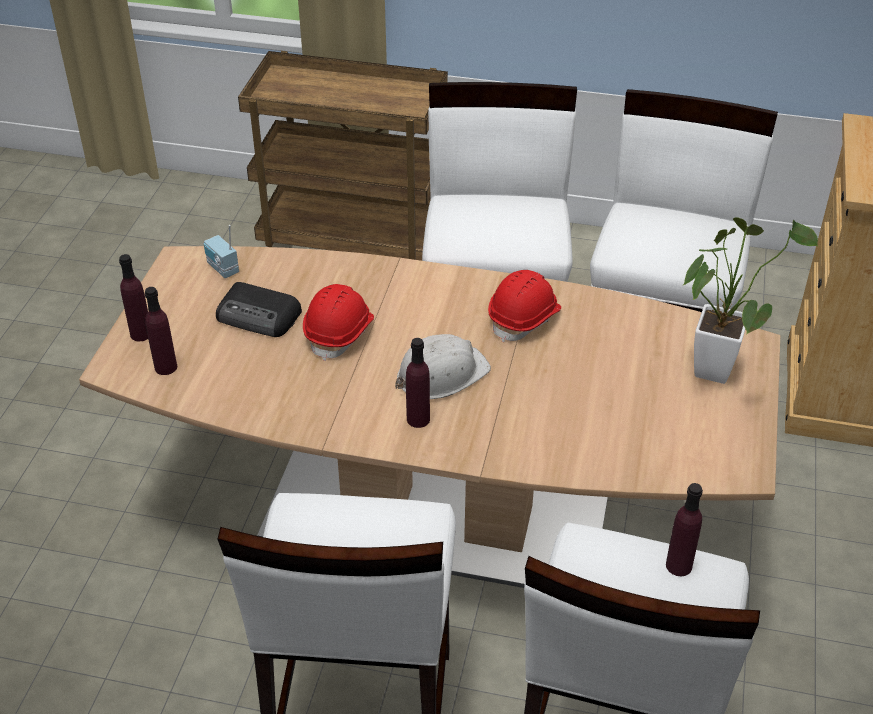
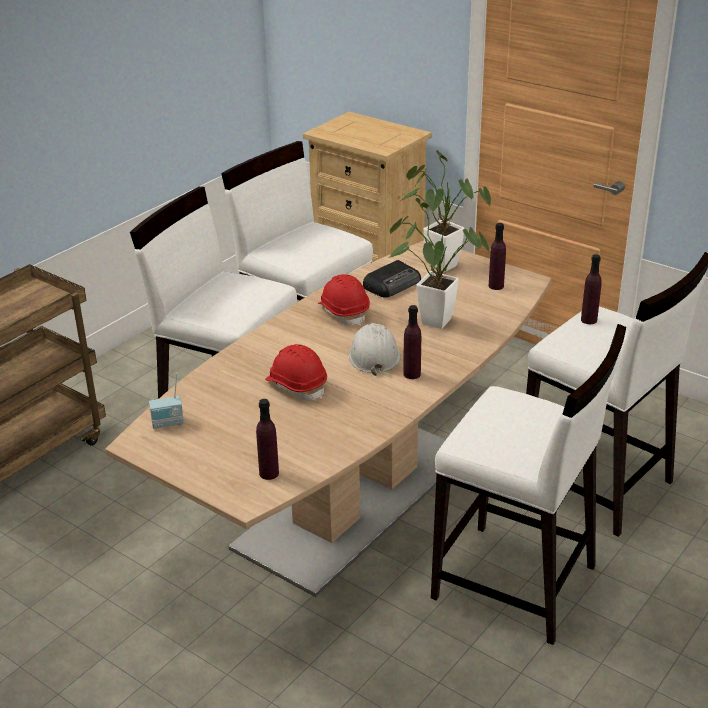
camera: 65 degrees left, 10 degrees down
purple bottle [119,254,148,341] -> purple bottle moved to [489,223,506,290]
radio [216,282,302,337] -> radio moved to [363,260,421,298]
none -> potted plant [388,198,490,329]

